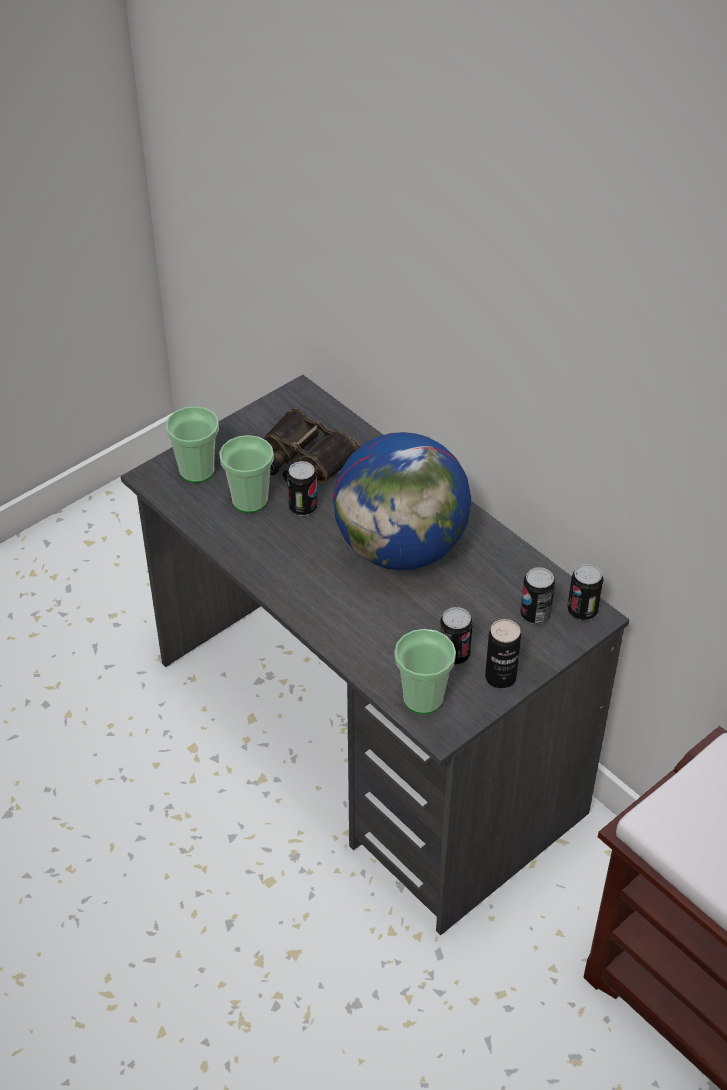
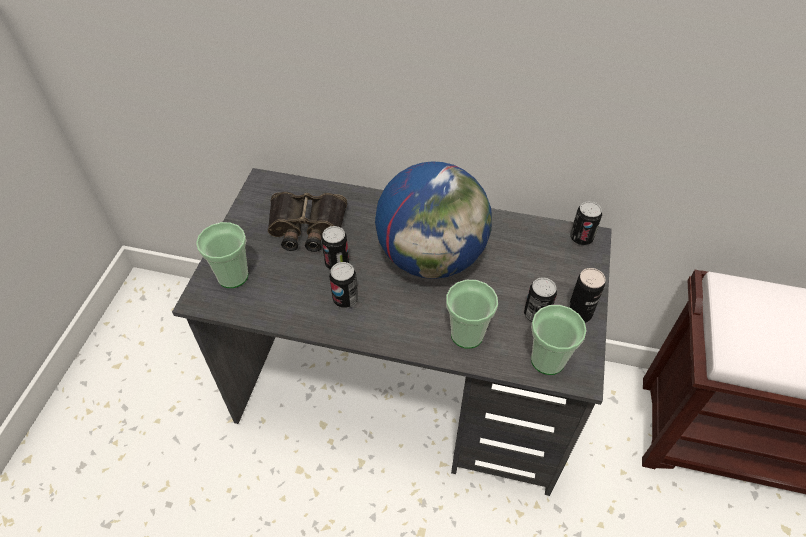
camera: 35 degrees left, 5 degrees up
cup [219,435,274,513] -> cup moved to [446,280,498,349]
can [520,567,555,624] -> can moved to [329,262,358,308]

